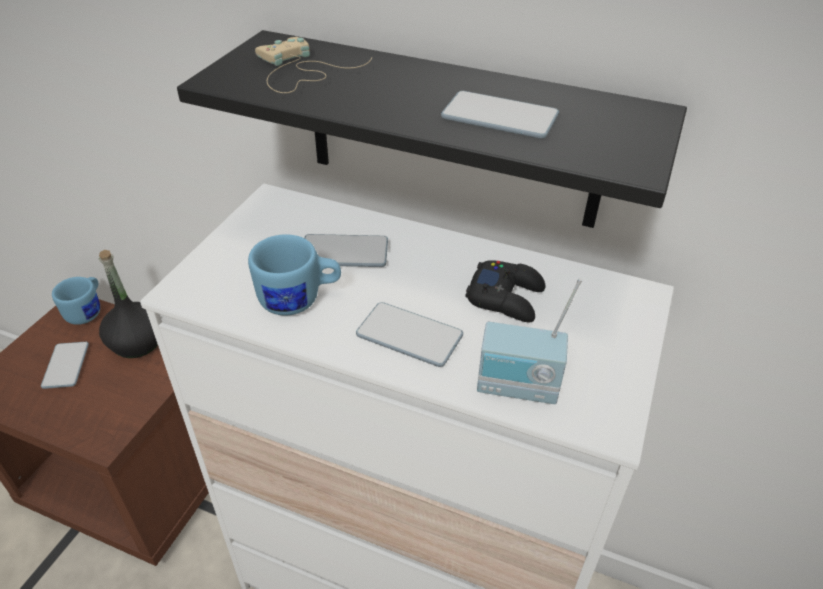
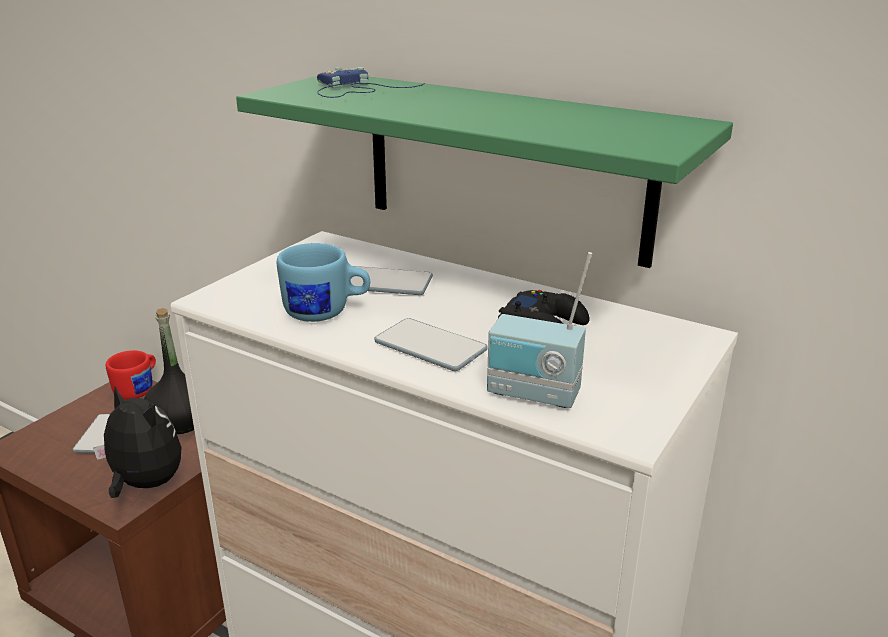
camera: 10 degrees right, 15 degrees down
blue mug [52,277,100,325] -> red mug [106,350,156,400]
black shelf [177,30,687,228] -> green shelf [236,76,733,268]
beige game controller [255,37,372,93] -> blue game controller [317,67,425,98]
phone [441,91,559,139] -> none
none -> plush toy [93,386,181,498]

